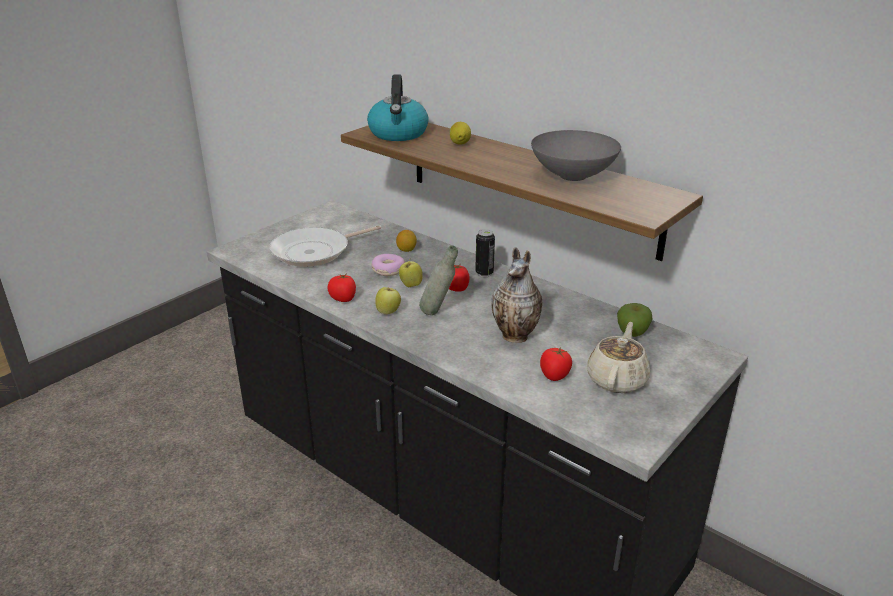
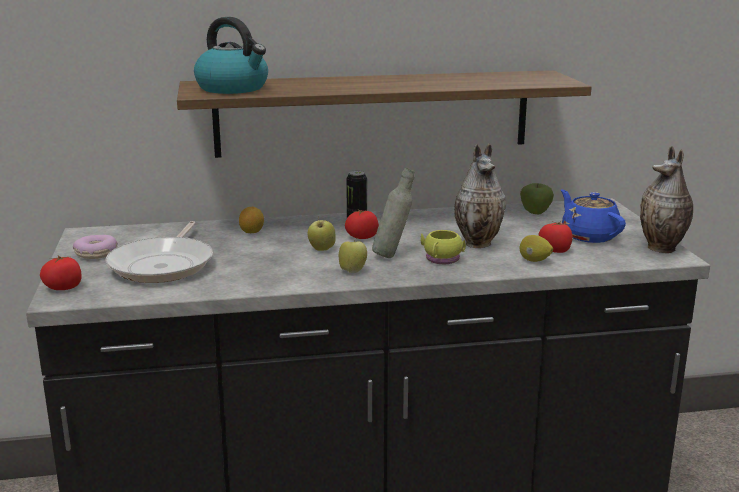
camera: 50 degrees left, 10 degrees down
tomato [328,274,356,302] -> tomato moved to [40,255,82,290]
donut [371,254,405,276] -> donut moved to [73,235,118,259]
lemon [449,122,471,145] -> lemon moved to [520,235,553,262]
grey bowl [531,130,621,181] -> none
beige teapot [587,322,650,393] -> blue teapot [561,190,626,243]
none -> yellow mug [421,230,466,264]
none -> vase [640,146,693,253]

